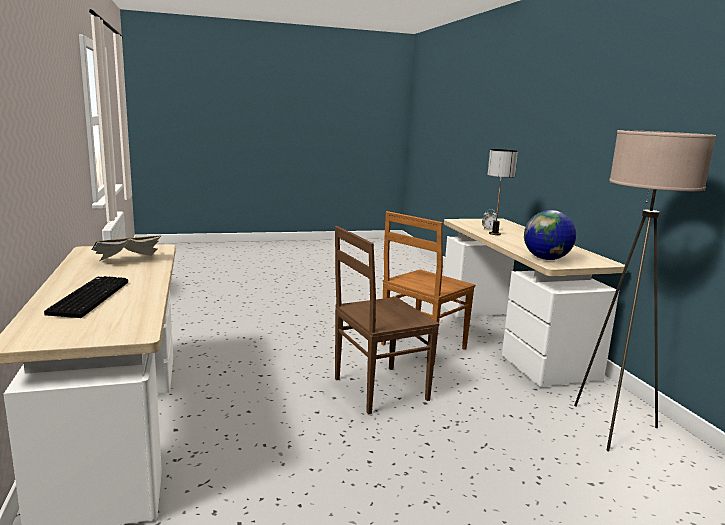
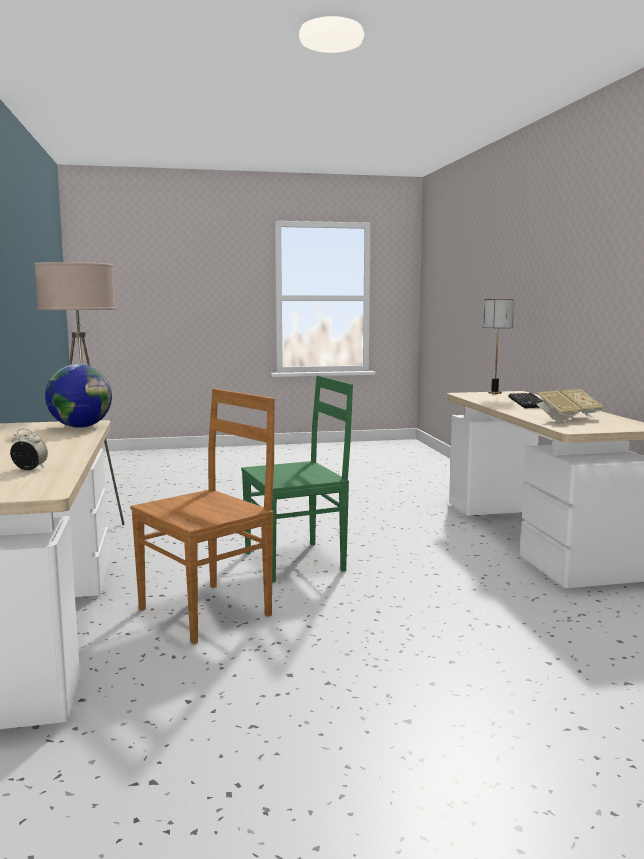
camera: 175 degrees left, 5 degrees down
brown chair [335,226,439,414] -> green chair [241,375,353,582]
table lamp [488,149,518,235] -> table lamp moved to [483,299,515,394]

